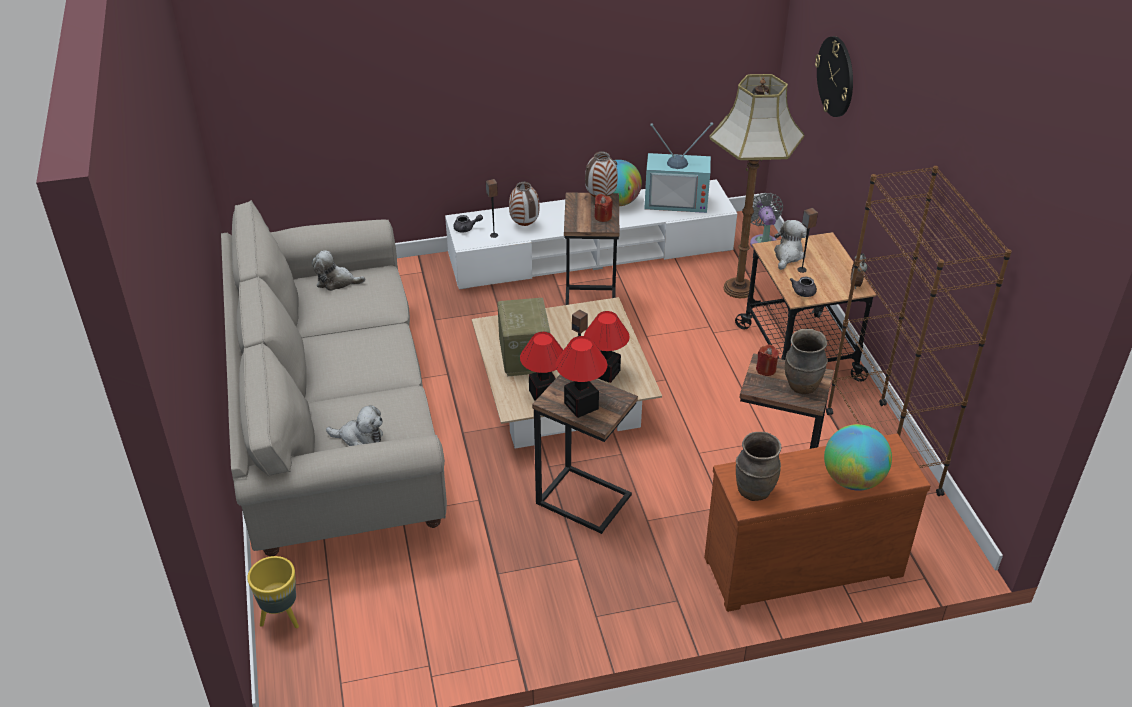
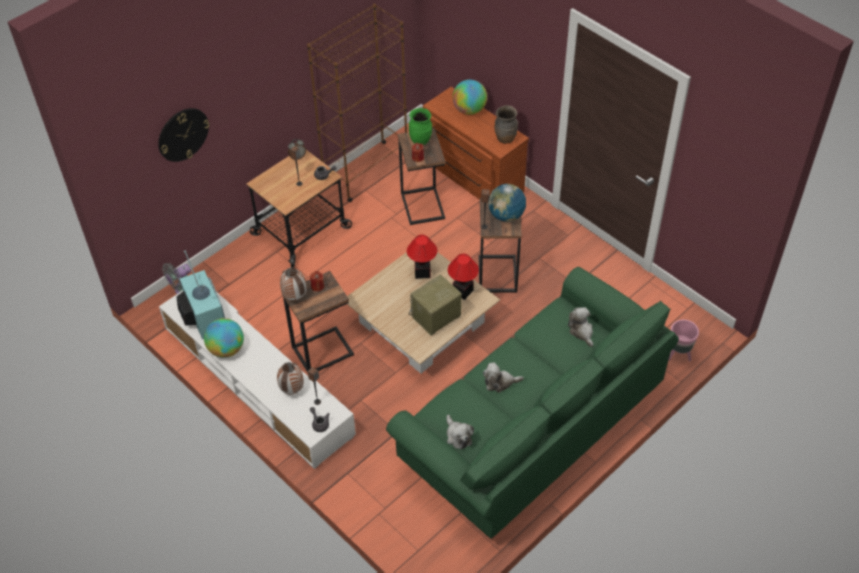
camera: 120 degrees left, 10 degrees up
beige sofa [221,200,447,556] -> green sofa [386,267,679,539]
yellow planter [247,556,299,628] -> pink planter [668,320,699,361]
table lamp [556,336,607,418] -> globe [488,184,526,222]
floor lamp [709,74,804,298] -> none
plush toy [774,220,807,270] -> plush toy moved to [483,363,524,393]
brown vase [784,329,828,394] -> green vase [409,108,432,145]

